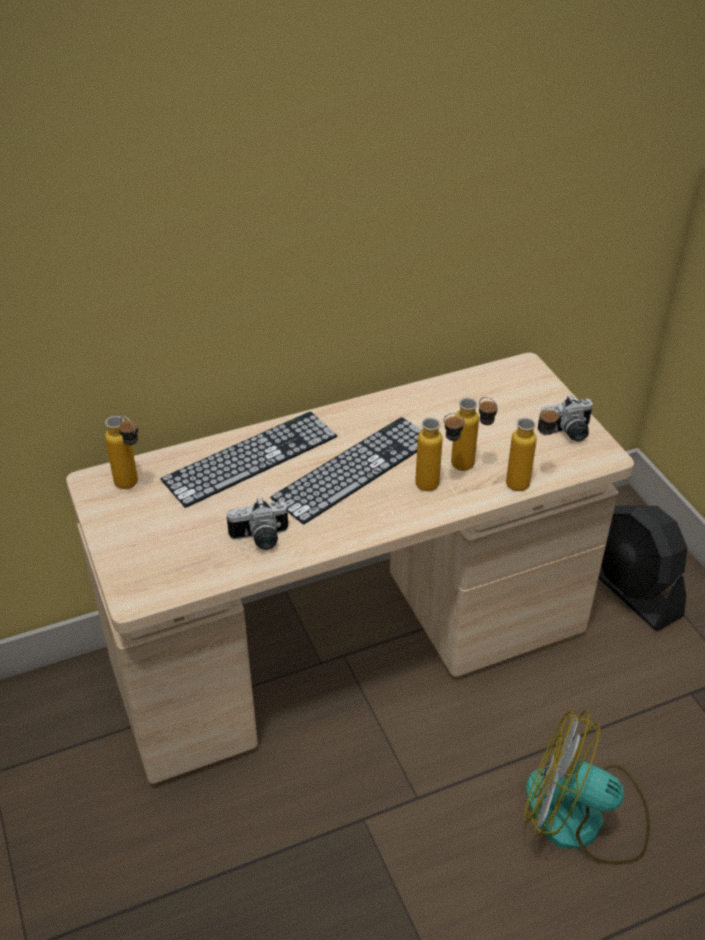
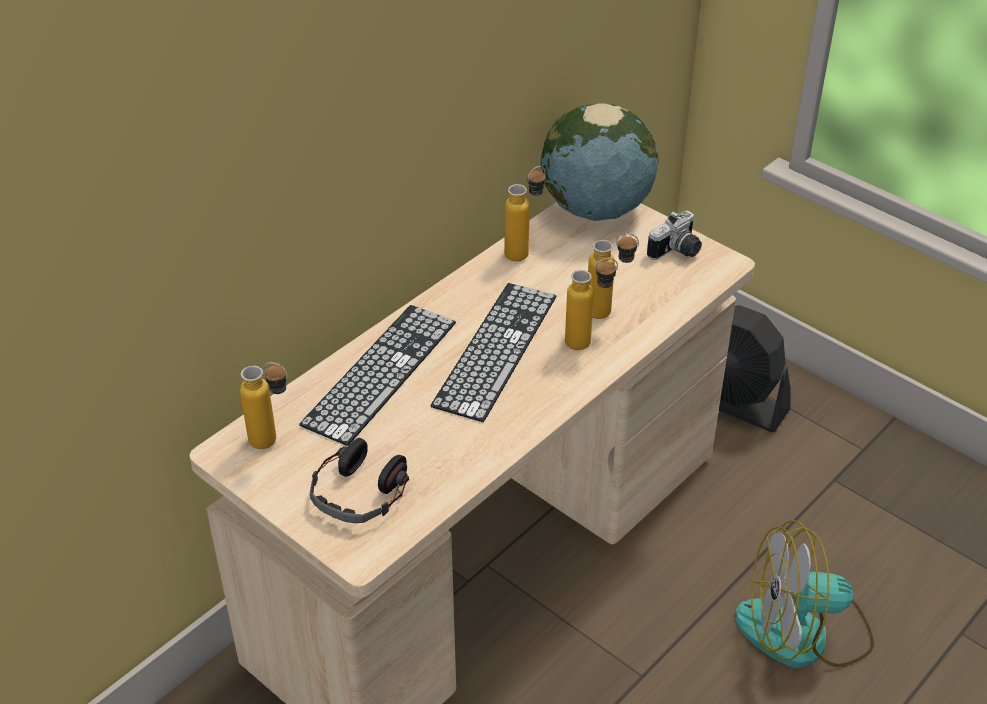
camera: 25 degrees left, 0 degrees up
camera [227,498,288,550] -> none
bottle [506,407,560,491] -> bottle moved to [504,166,546,261]
none -> headphones [310,438,409,523]
none -> globe [541,103,659,221]

